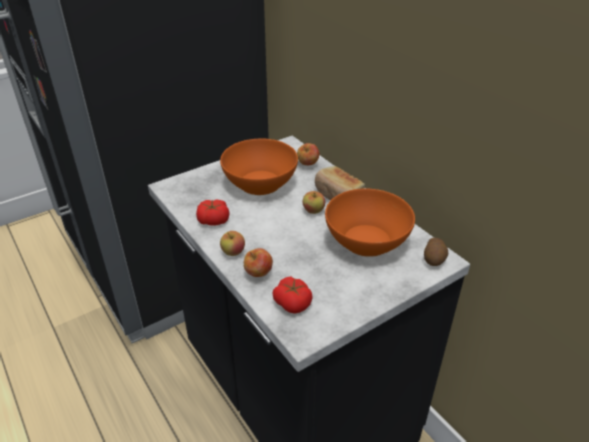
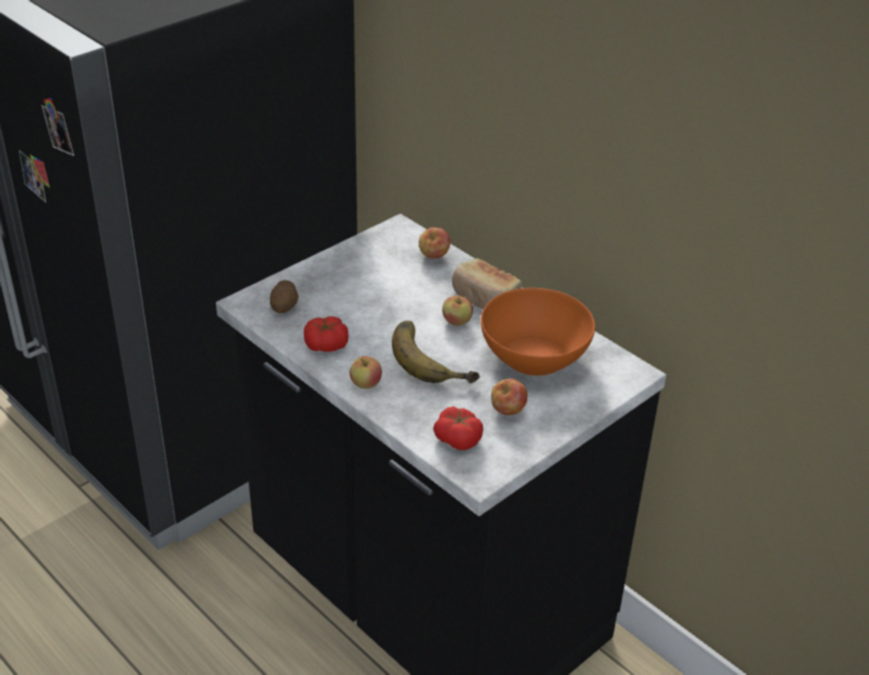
camera: 10 degrees left, 0 degrees up
orange bowl [220,139,298,195] -> none
apple [244,248,273,277] -> apple moved to [491,378,527,415]
potato [424,238,448,266] -> potato moved to [270,280,299,313]
none -> banana [392,321,480,383]

